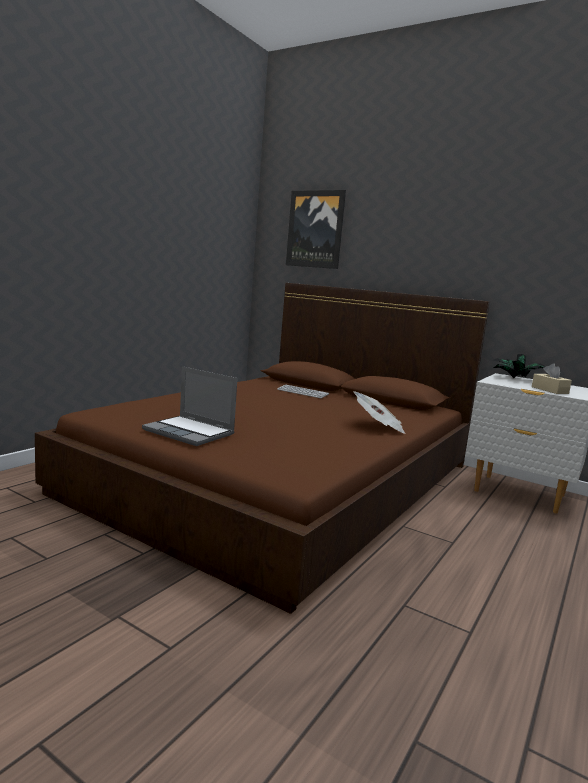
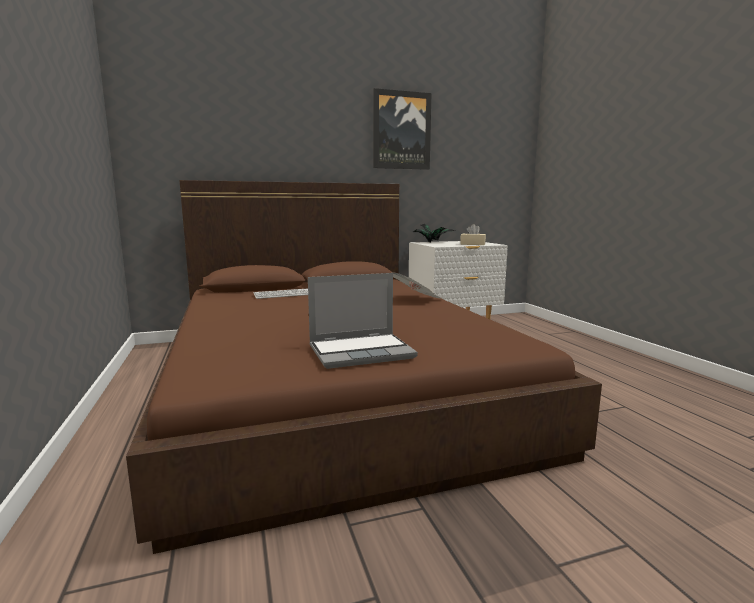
camera: 50 degrees left, 0 degrees up
picture [286,190,346,269] -> picture moved to [373,88,431,170]

